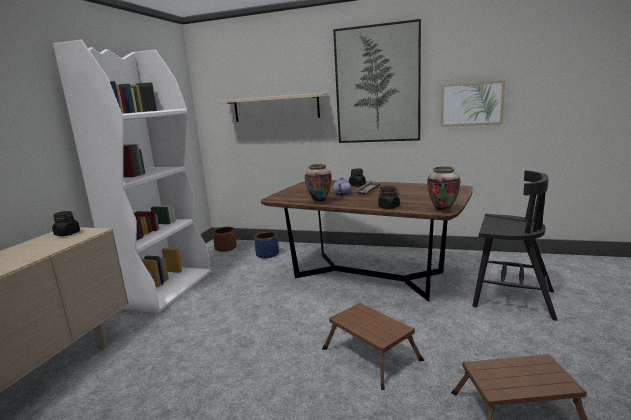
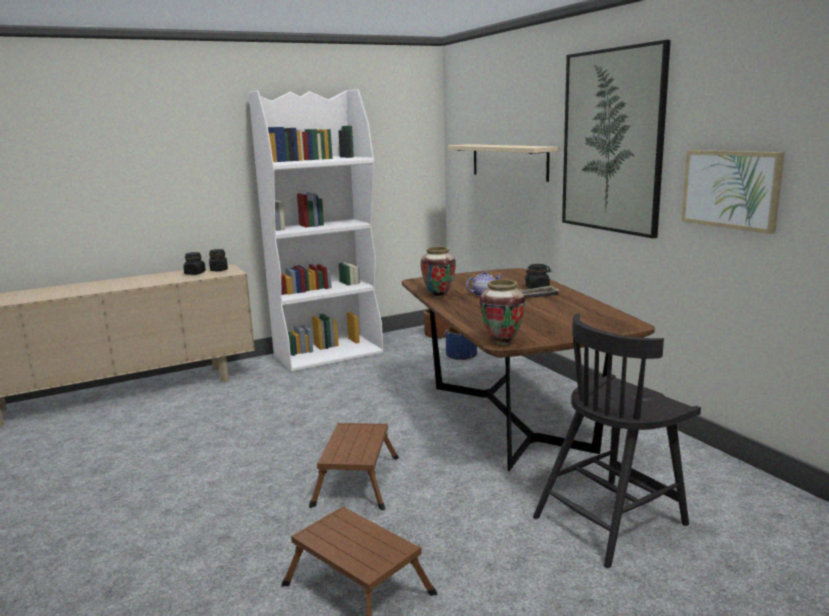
camera: 45 degrees right, 0 degrees up
black jar [378,186,400,209] -> black jar moved to [184,252,206,275]
black chair [472,171,557,321] -> black chair turned 75 degrees clockwise [533,313,701,568]

